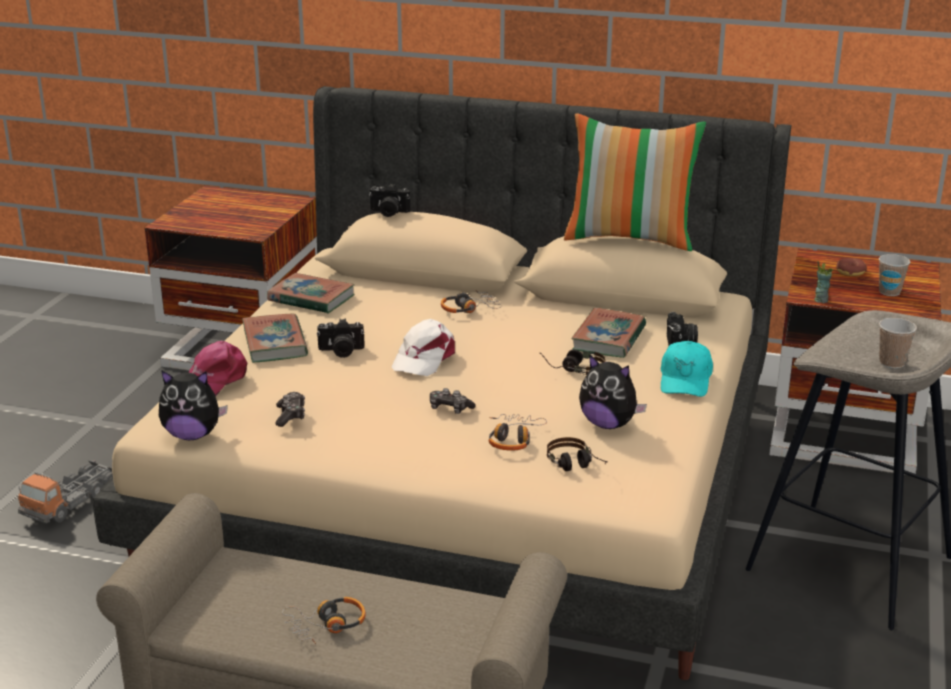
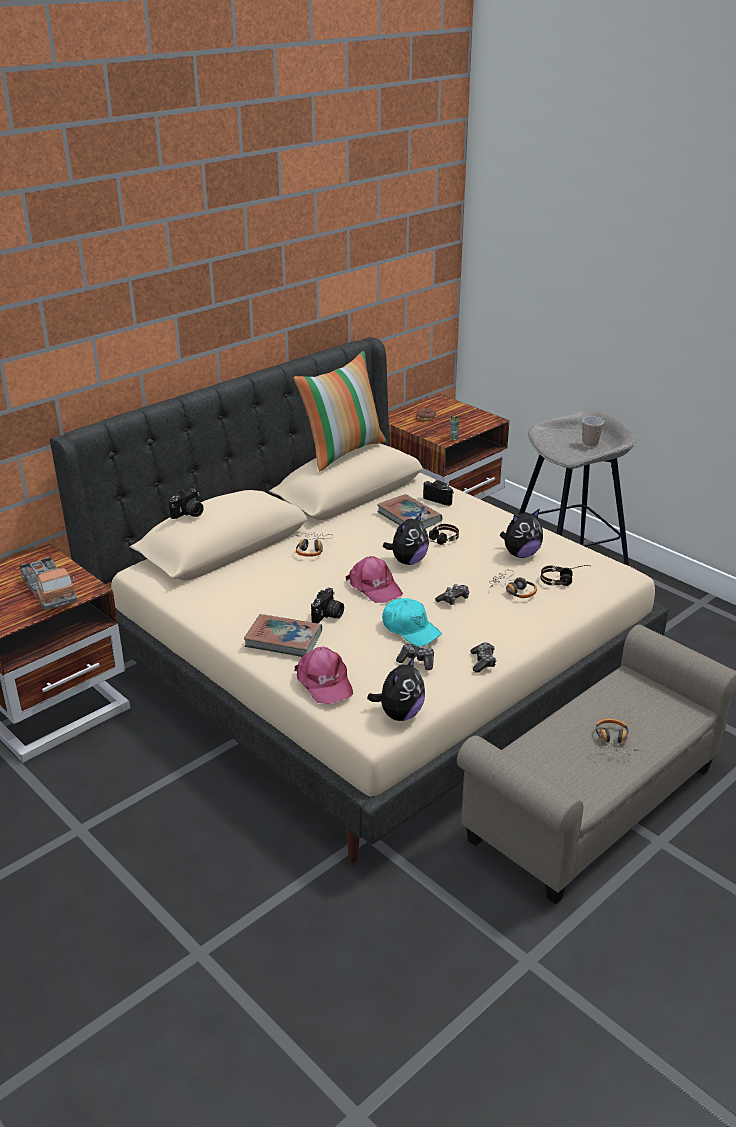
camera: 60 degrees left, 5 degrees up
toy truck [18,460,113,523] -> toy truck moved to [20,557,78,610]
book [267,273,355,313] -> none
white cap [392,319,455,376] -> pink cap [346,556,403,603]
turquoise cap [661,341,713,397] -> turquoise cap moved to [382,598,442,647]
cup [879,254,910,296] -> none
none -> plush toy [383,512,429,565]
none -> game controller [470,642,497,673]

